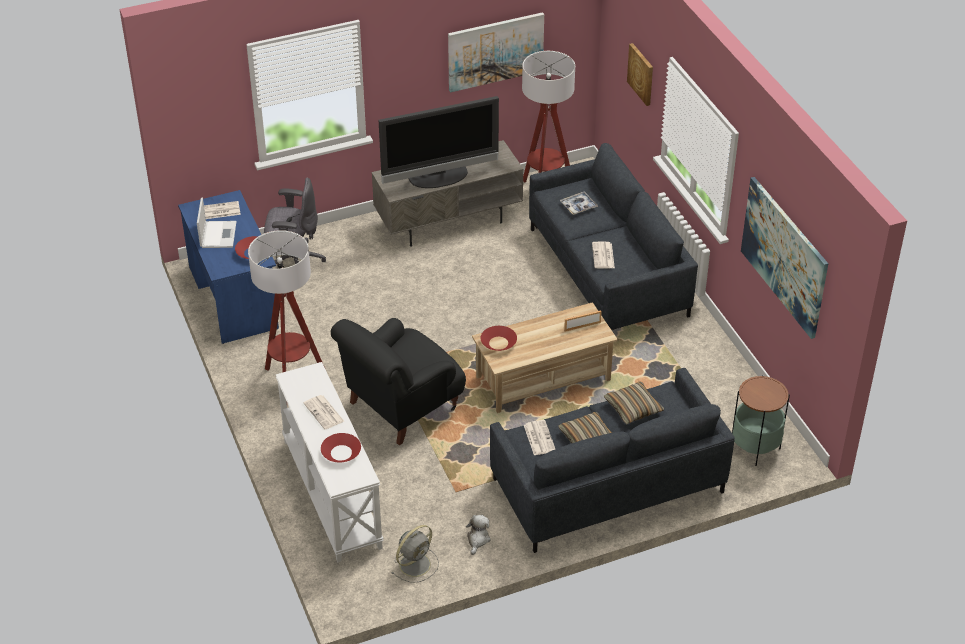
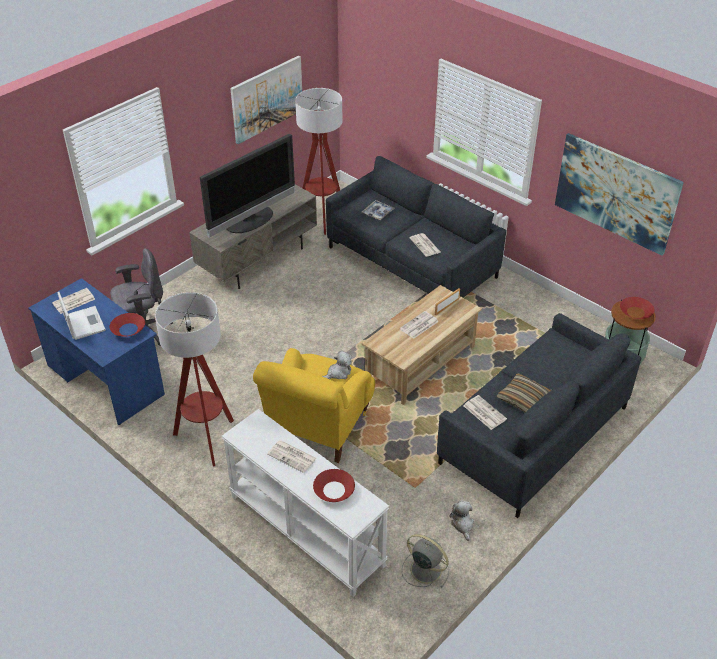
camera: 25 degrees left, 0 degrees up
black armchair [331,318,466,445] -> yellow armchair [253,348,375,463]
grey fan [391,525,439,583] -> grey fan turned 75 degrees counterclockwise [402,534,449,588]
red bowl [480,326,517,351] -> red bowl moved to [620,297,654,319]
pillow [604,382,664,425] -> none
picture [627,43,653,106] -> none
none -> plush toy [323,351,352,379]
none -> newspaper [400,311,439,339]

